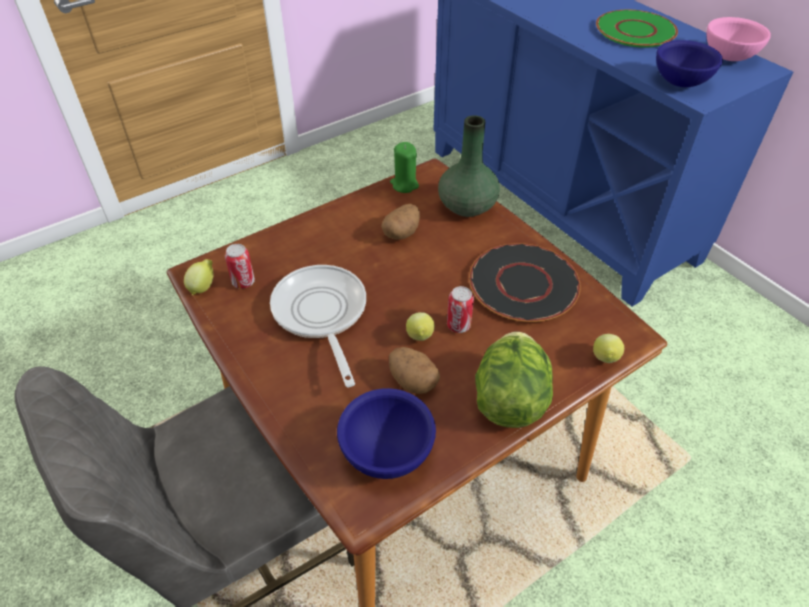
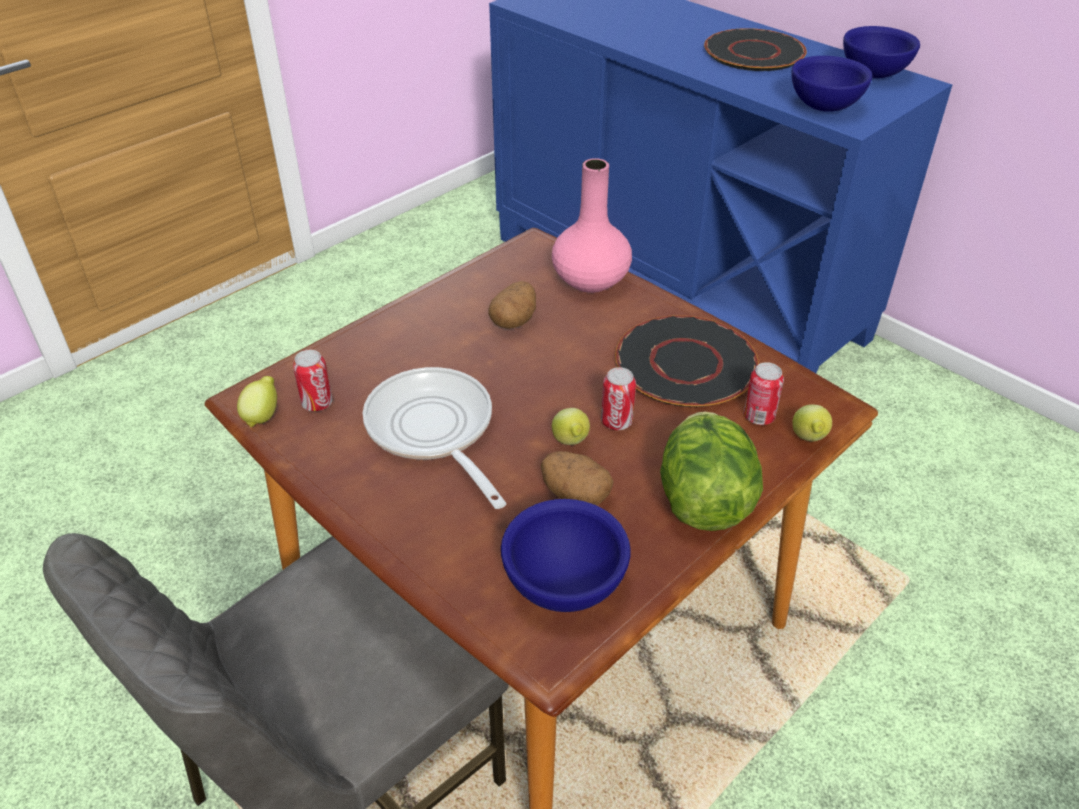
camera: 10 degrees left, 5 degrees down
green candle [390,142,419,193] -> none
green vase [438,116,500,217] -> pink vase [552,158,632,293]
green plate [596,10,678,48] -> black plate [704,28,807,71]
pink bowl [706,17,771,61] -> blue bowl [843,26,920,78]
none -> can [744,362,784,425]

